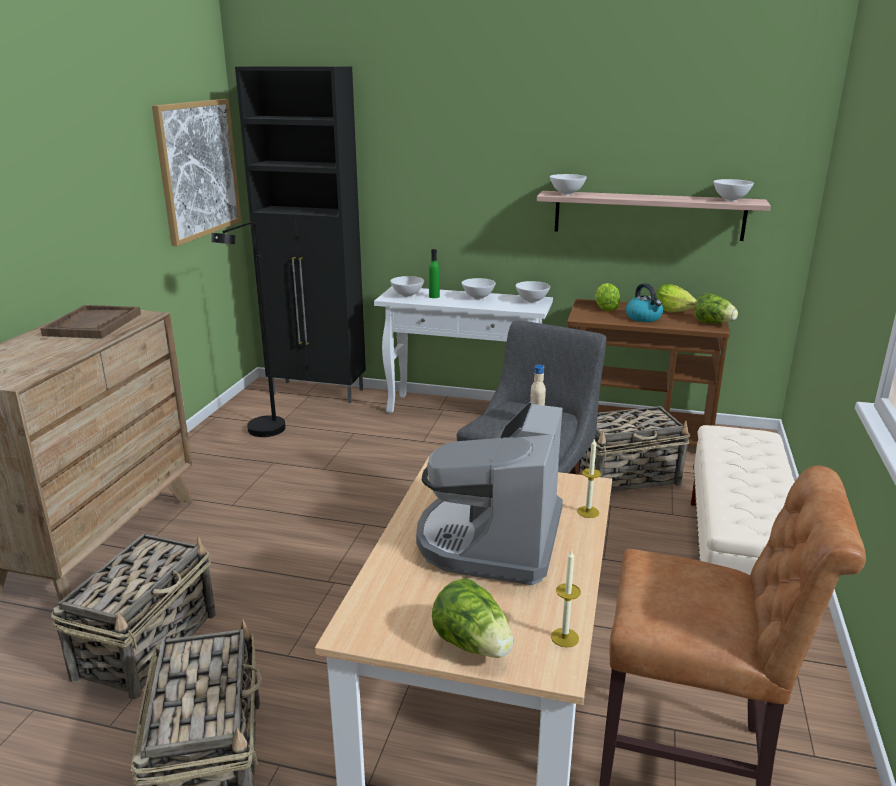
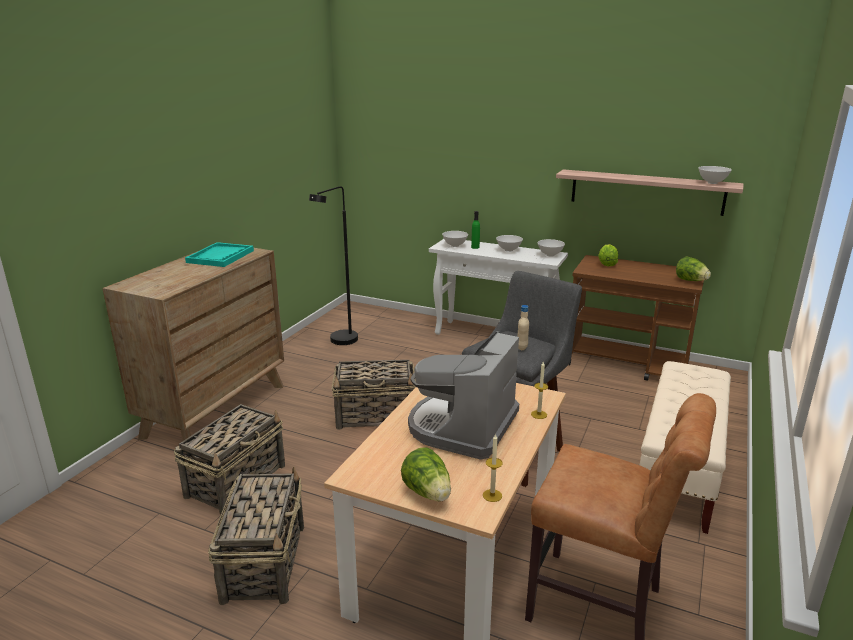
camera: 10 degrees right, 0 degrees up
brown tray [40,305,141,339] -> turquoise tray [185,242,254,267]
picture [152,99,241,246] -> none
black cabinet [235,66,366,403] -> none
white bowl [550,174,587,195] -> none
basket [578,406,690,492] -> basket moved to [332,360,416,430]
kettle [626,283,663,322] -> none
lettuce [656,284,697,312] -> none

